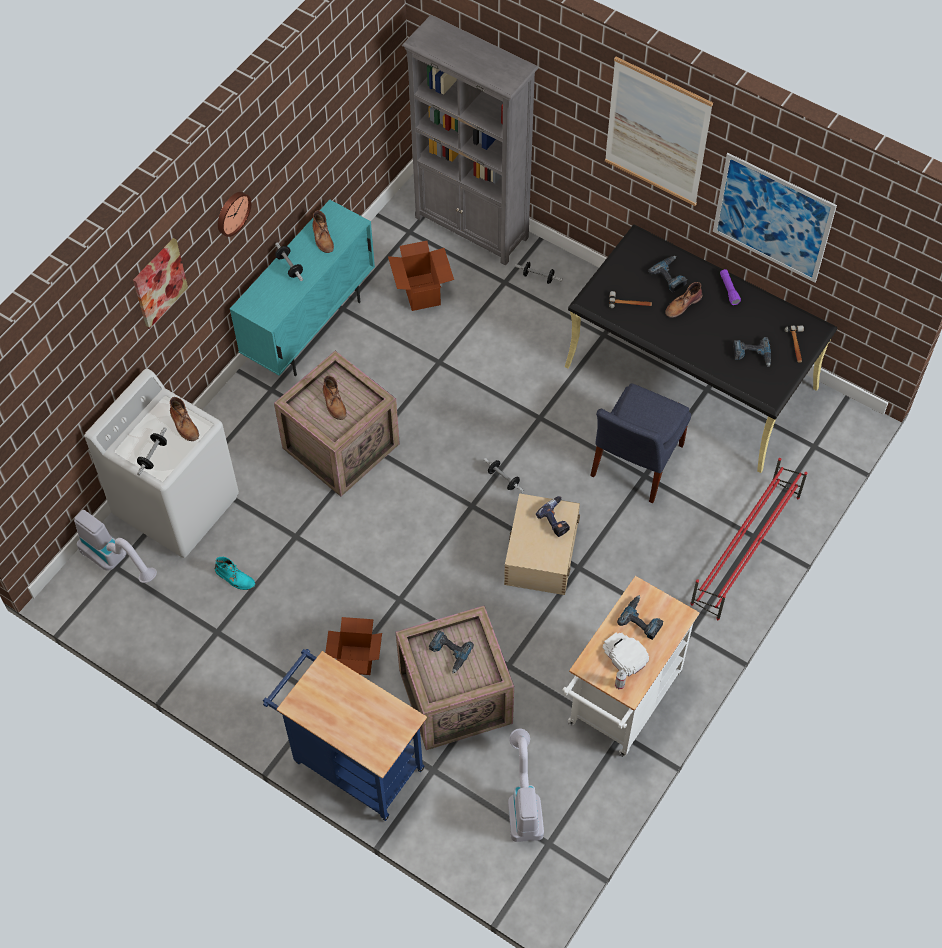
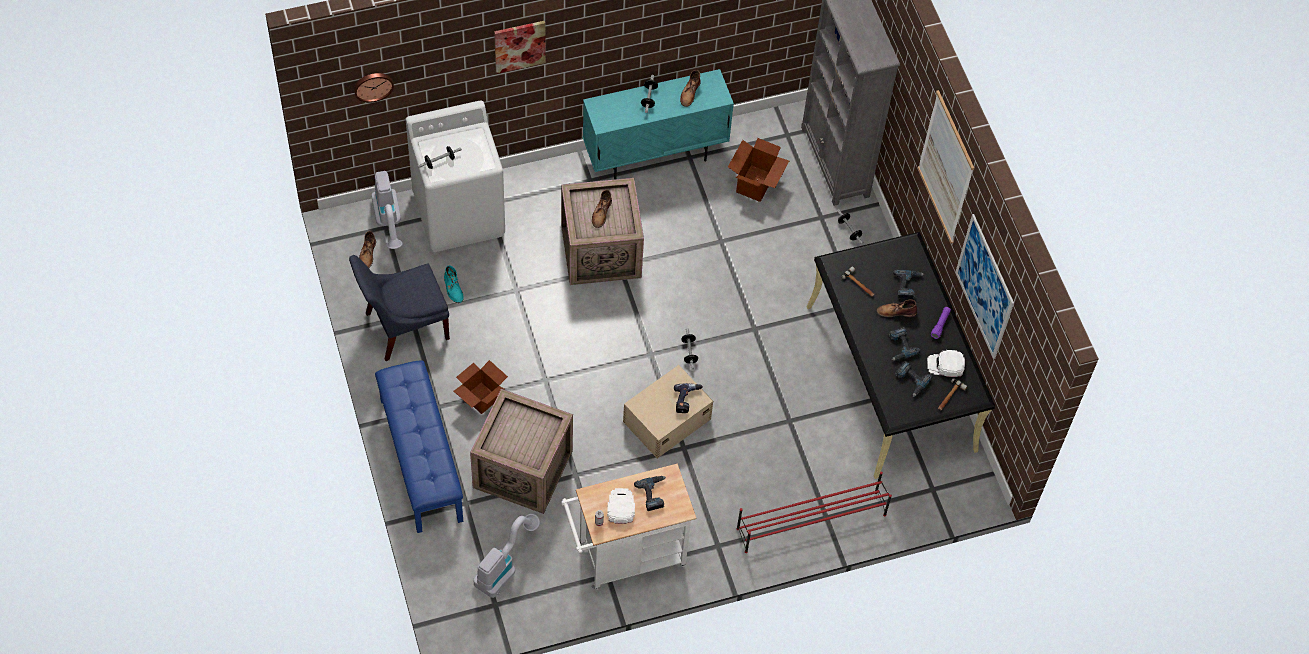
camera: 35 degrees right, 0 degrees up
brown boot [170,397,199,441] -> brown boot moved to [359,231,376,268]
wall clock [218,192,251,237] -> wall clock moved to [354,73,394,103]
blue cart [263,649,427,821] -> blue bench [375,361,463,533]
power drill [429,630,474,673] -> power drill moved to [889,327,921,361]
blue chair [590,383,691,503] -> blue chair moved to [349,255,450,361]
none -> white cap [927,350,965,377]

